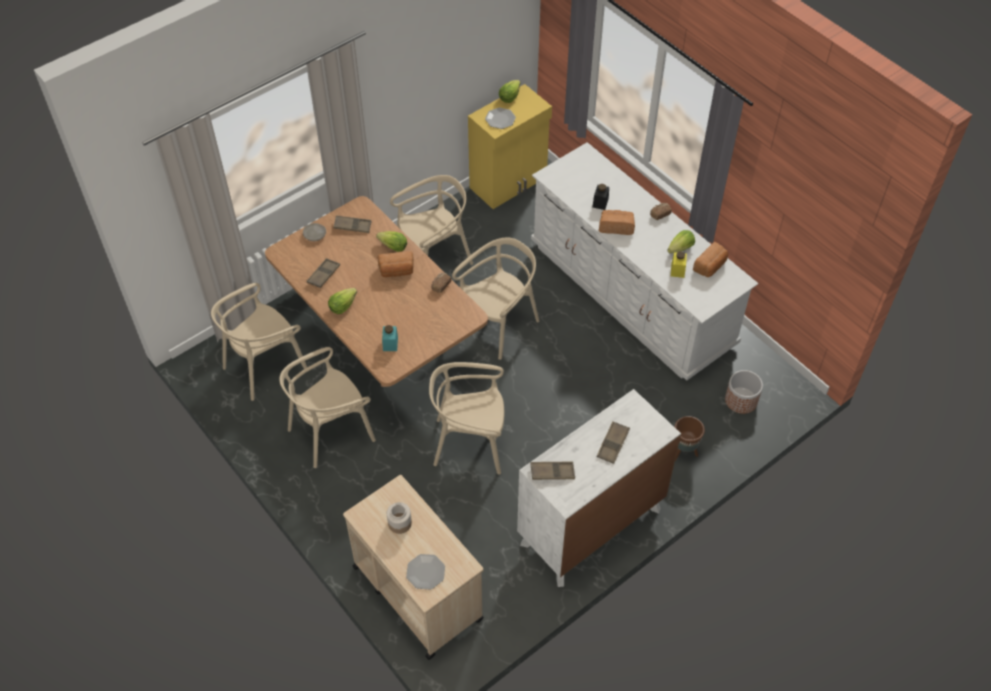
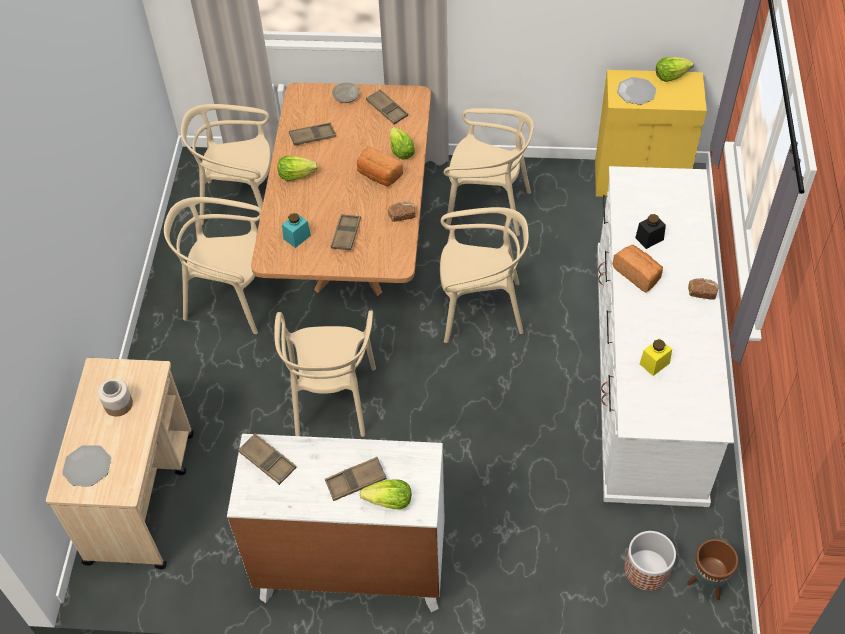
camera: 45 degrees right, 0 degrees up
beige chair [429,362,504,474] -> beige chair turned 135 degrees counterclockwise [274,310,376,437]
lettuce [667,230,695,254] -> lettuce moved to [360,479,411,509]
brown planter [675,416,705,461] -> brown planter moved to [687,539,738,600]
bread [693,241,728,277] -> none
none -> brown tray [331,214,361,250]

